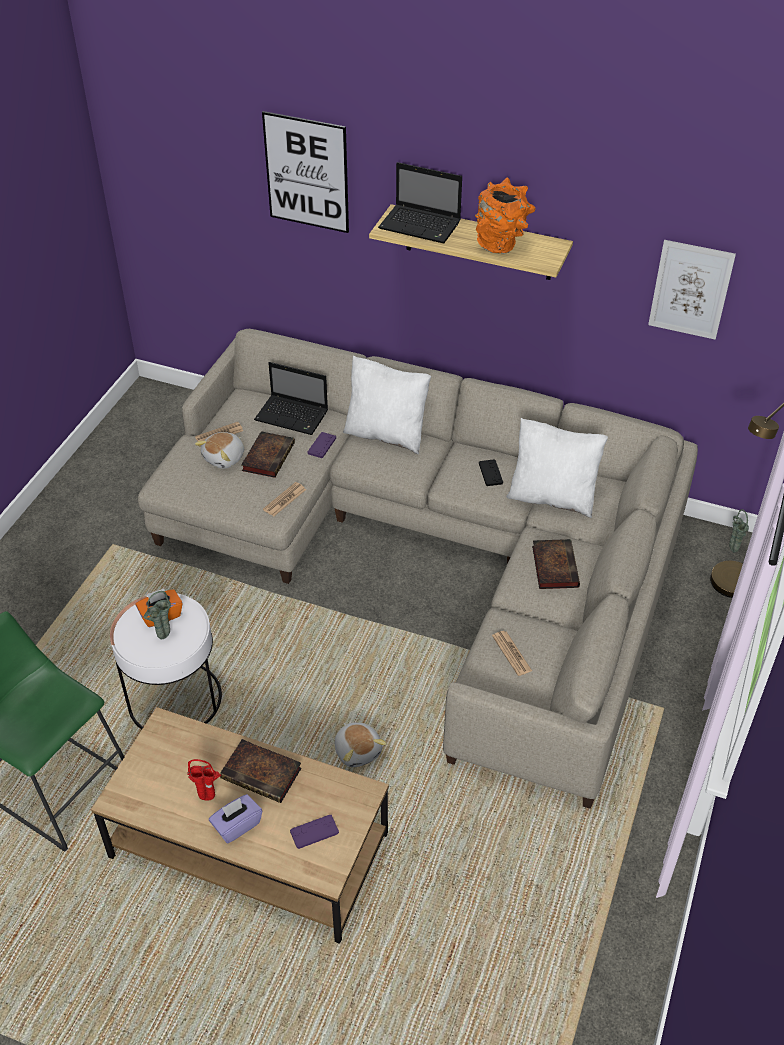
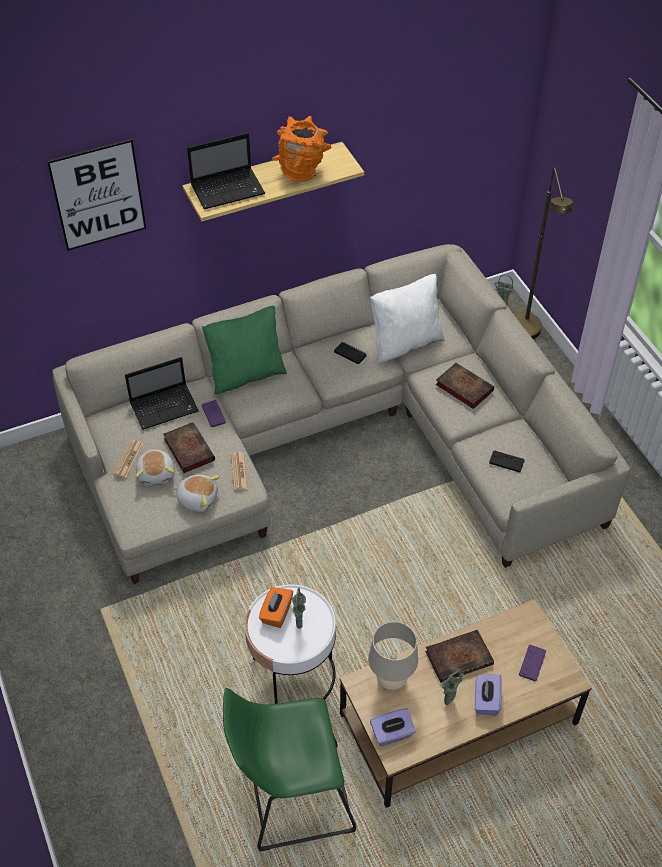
camera: 45 degrees left, 5 degrees up
red vase [187,759,221,801] -> green vase [442,670,464,705]
plush toy [335,722,387,767] -> plush toy moved to [173,475,220,512]
white pillow [343,356,431,454] -> green pillow [202,306,287,394]
newspaper [492,631,532,676] -> black game controller [489,450,525,472]
picture [648,240,736,340] -> none
none -> beige table lamp [368,622,418,691]
none -> purple tissue box [370,708,415,746]

